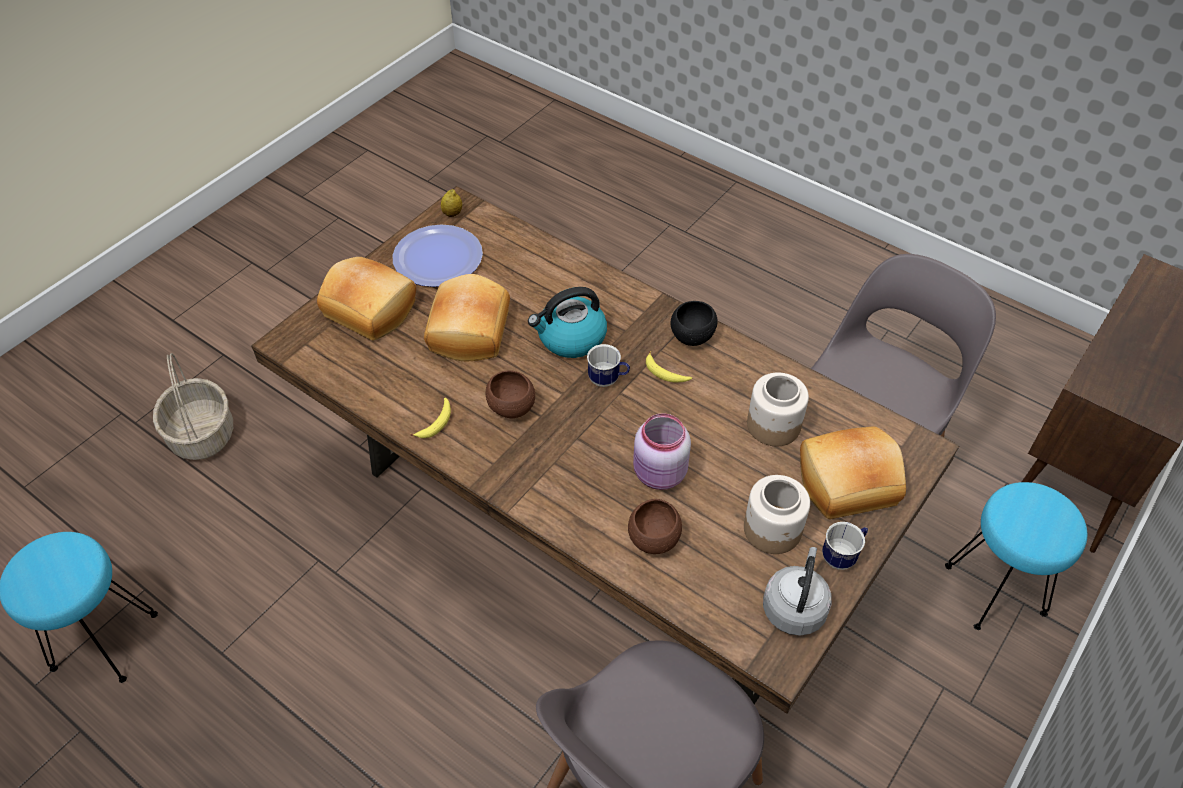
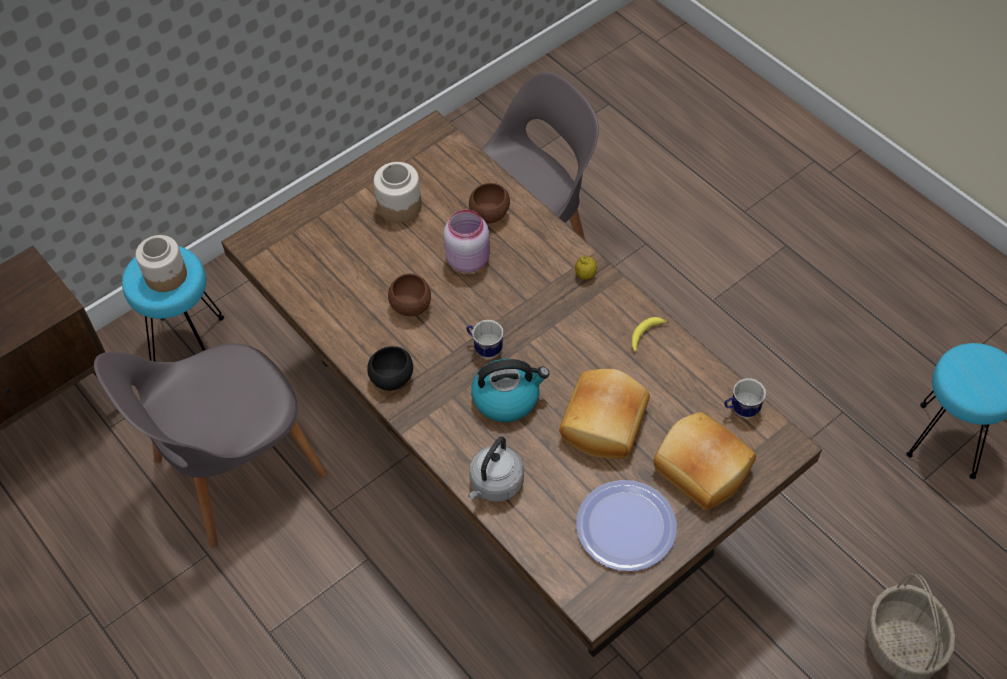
camera: 165 degrees left, 5 degrees up
lemon [441,189,462,217] -> lemon moved to [575,256,597,280]
brown bowl [486,370,535,418] -> brown bowl moved to [388,273,431,316]
banana [646,351,692,382] -> none
jar [747,373,809,446] -> jar moved to [136,235,187,292]
grey kettle [763,547,832,636] -> grey kettle moved to [468,436,524,502]
bread [800,427,906,519] -> none
mug [822,522,868,570] -> mug moved to [725,378,766,418]

